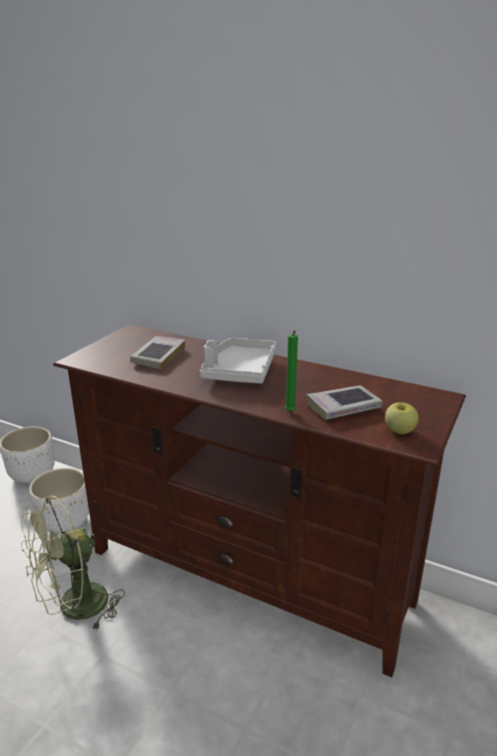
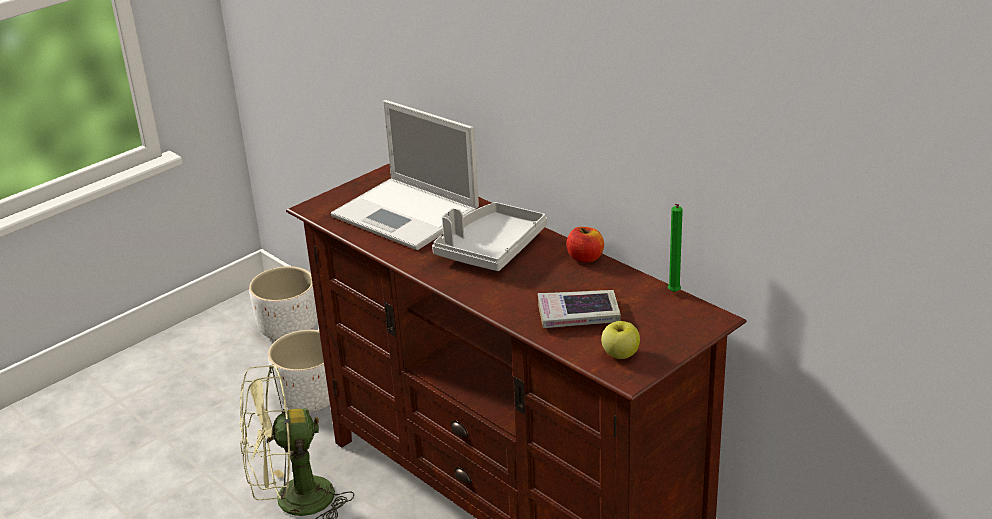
camera: 20 degrees right, 5 degrees up
book [130,336,185,369] -> laptop [331,100,479,250]
green candle [285,330,298,412] -> green candle moved to [668,204,683,292]
none -> apple [567,227,604,263]

